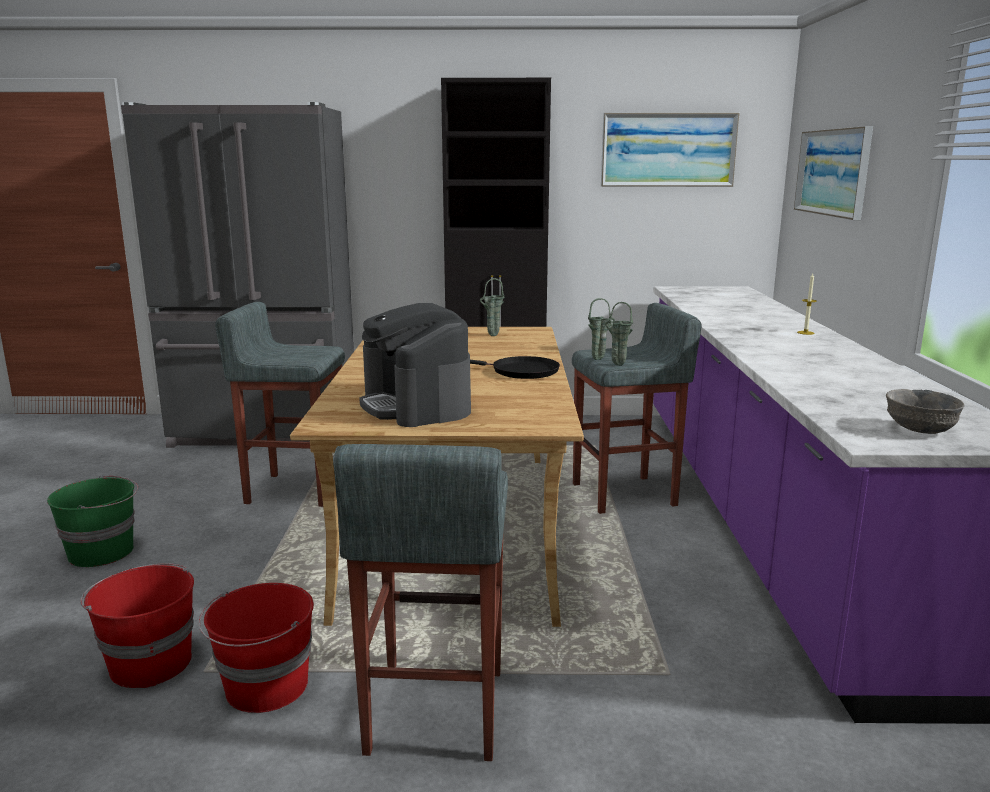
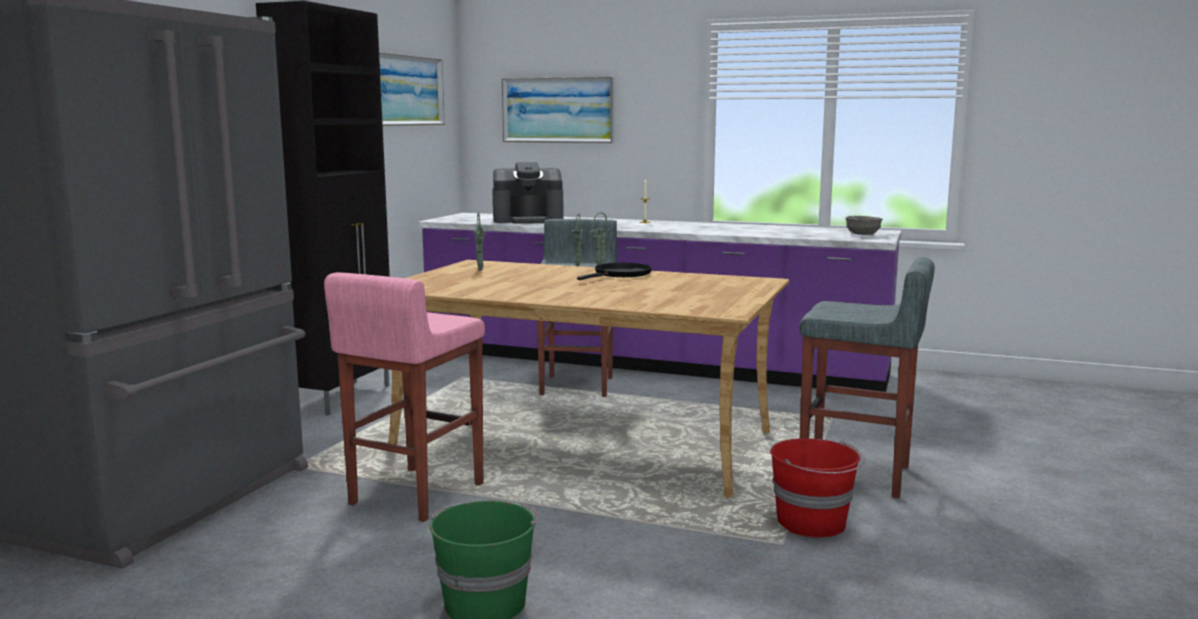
camera: 70 degrees left, 5 degrees down
red bucket [80,563,194,688] -> none
grey stool [215,302,345,507] -> pink stool [324,272,485,522]
coffee machine [359,303,471,427] -> coffee machine moved to [492,162,563,224]

